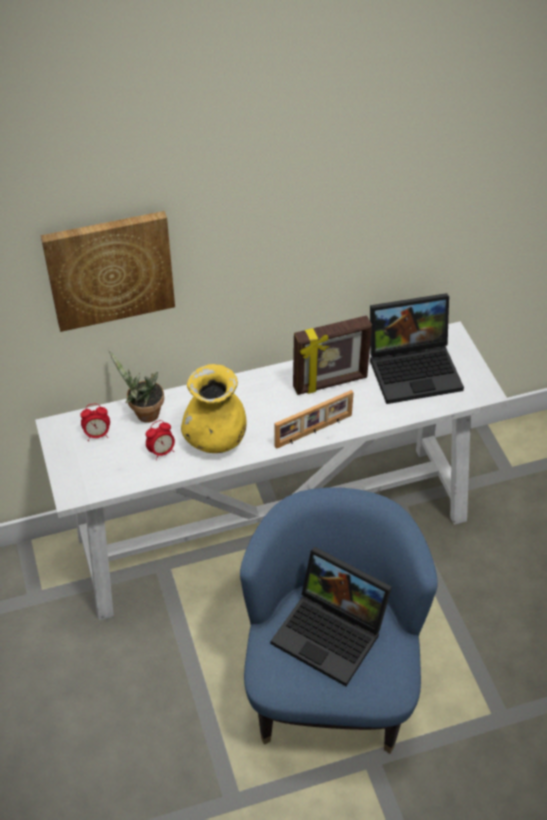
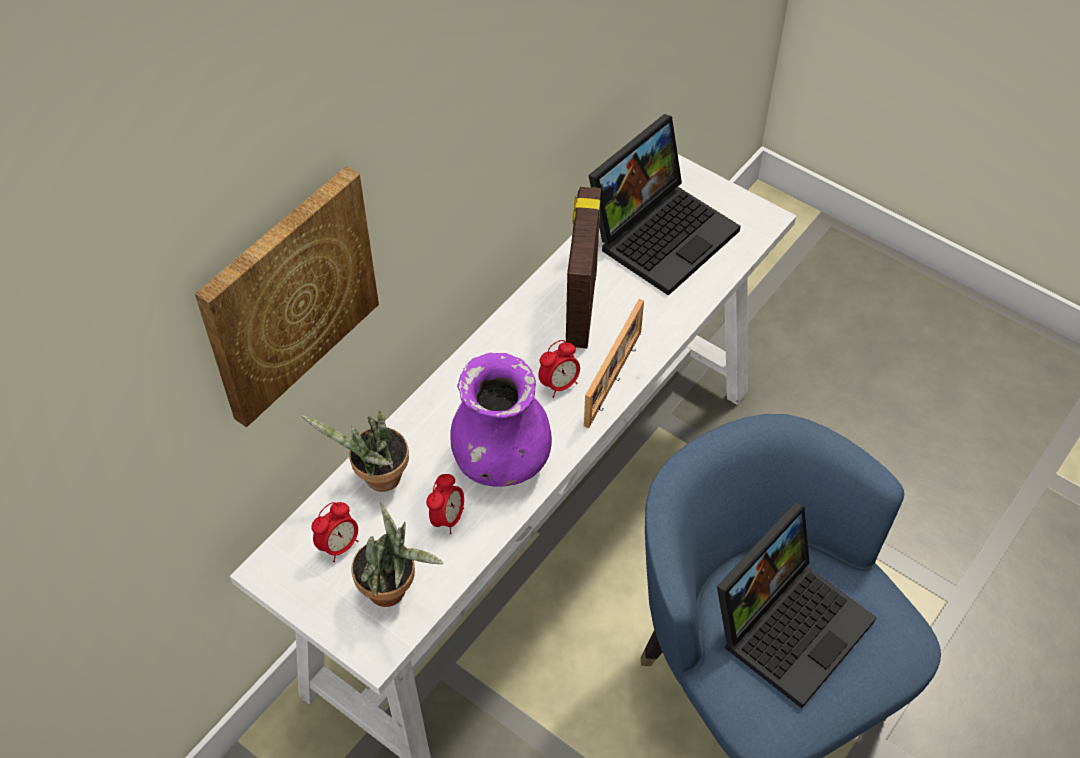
camera: 35 degrees left, 5 degrees up
yellow vase [181,364,247,453] -> purple vase [450,353,552,487]
laptop [271,547,392,686] -> laptop turned 45 degrees counterclockwise [717,502,877,708]
picture frame [293,315,372,395] -> picture frame turned 150 degrees clockwise [566,187,601,348]
none -> potted plant [351,503,443,607]
none -> alarm clock [538,340,580,398]

